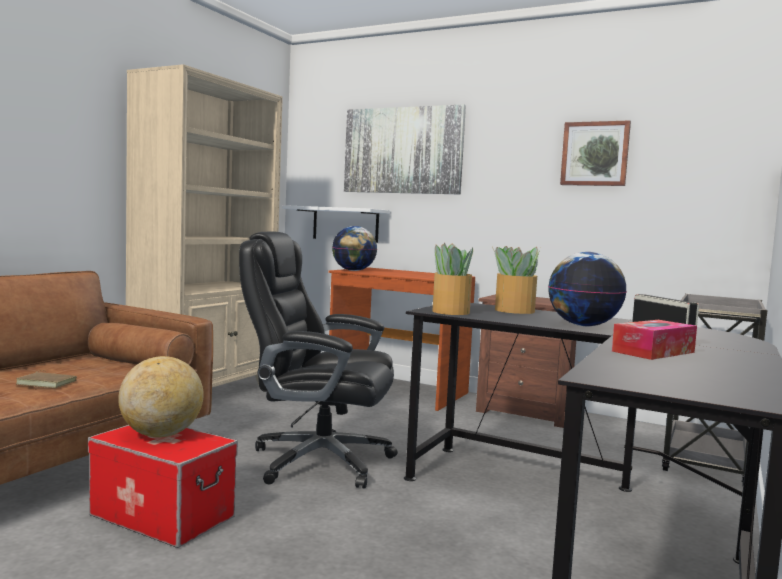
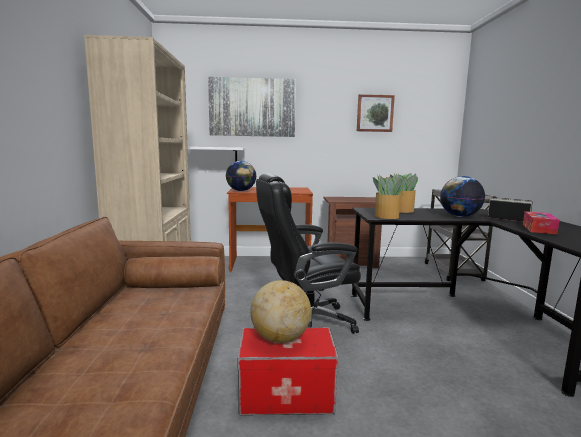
camera: 30 degrees left, 5 degrees up
brown book [16,371,77,388] -> none

